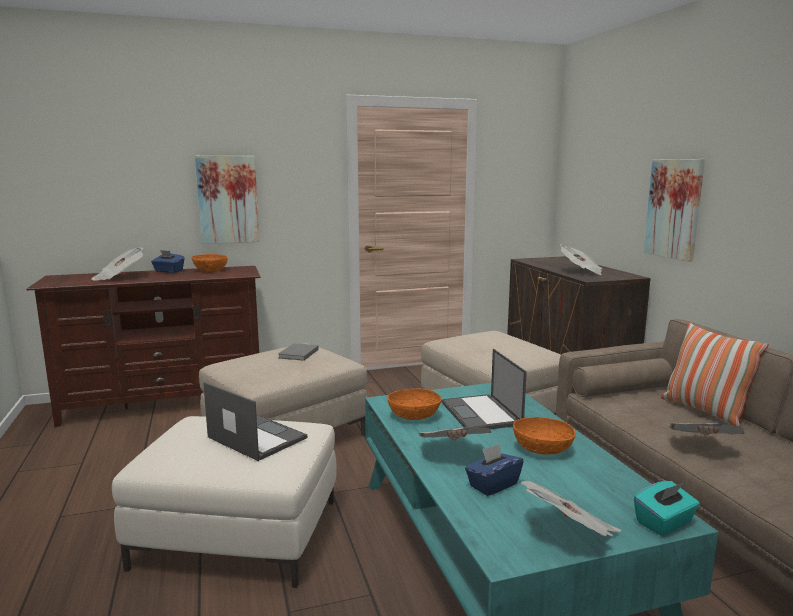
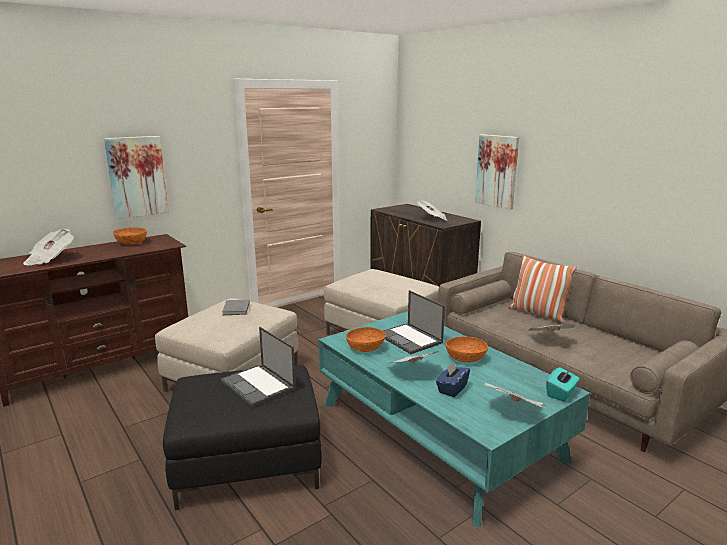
camera: 20 degrees left, 5 degrees up
white ottoman [112,416,337,588] -> black ottoman [163,365,322,510]
blue tissue box [151,250,185,273] -> none
laptop [203,382,307,461] -> laptop turned 150 degrees counterclockwise [221,327,296,407]

